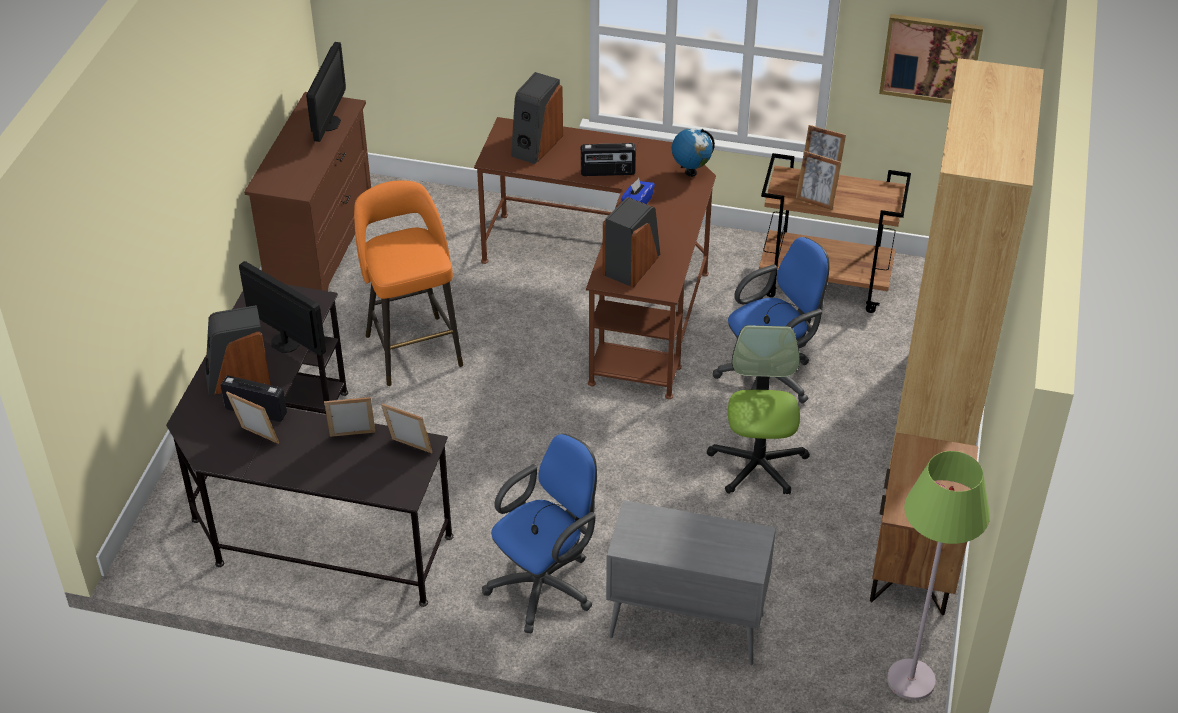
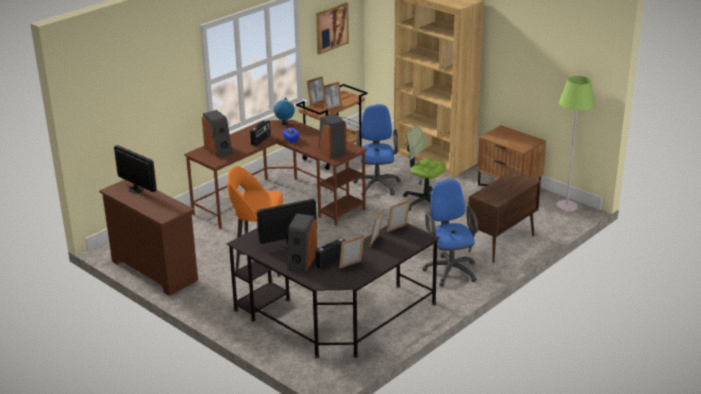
camera: 60 degrees left, 15 degrees down
grey cabinet [606,500,776,665] -> brown cabinet [468,171,541,263]

